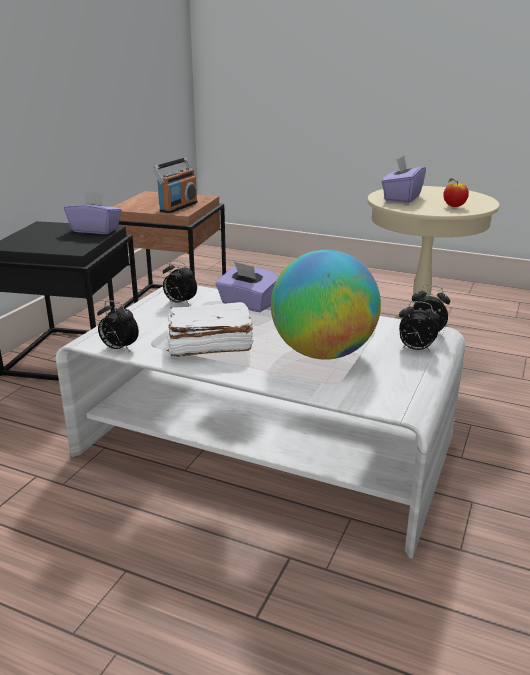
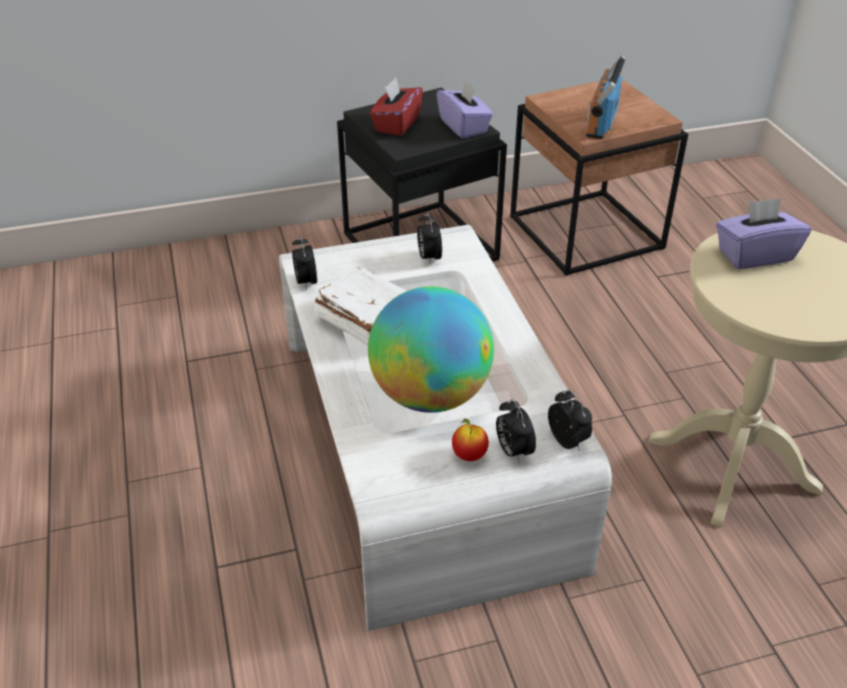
camera: 50 degrees right, 15 degrees up
radio [153,158,198,213] -> radio turned 120 degrees clockwise [586,55,626,139]
purple tissue box [215,261,279,312] -> none
apple [443,178,469,207] -> apple moved to [452,419,489,461]
none -> red tissue box [370,78,423,136]

